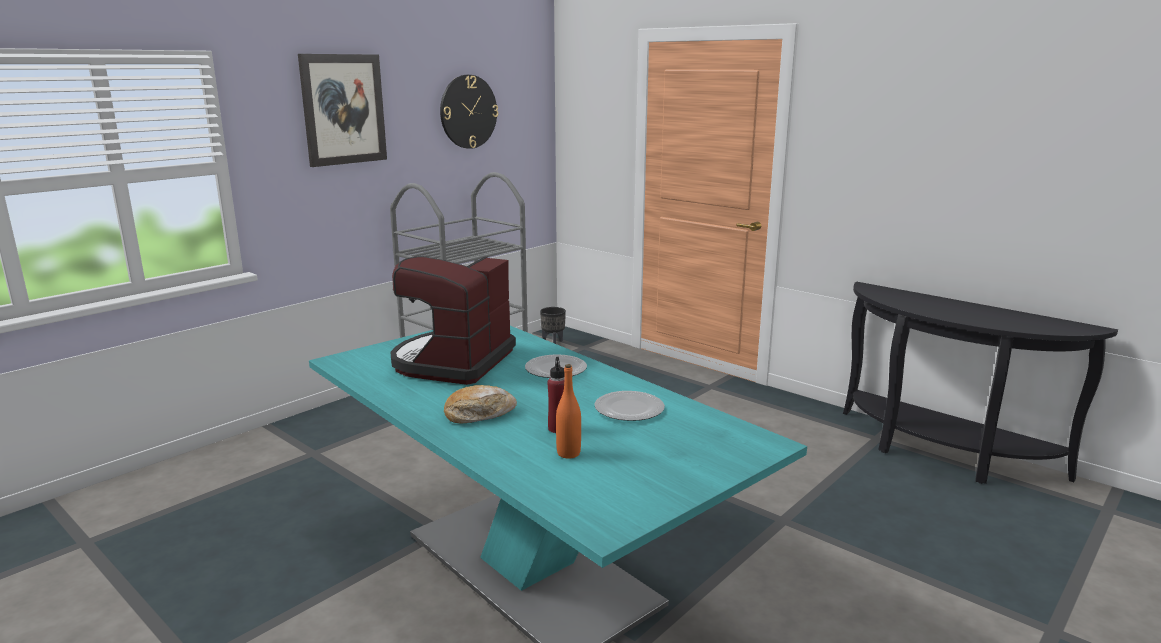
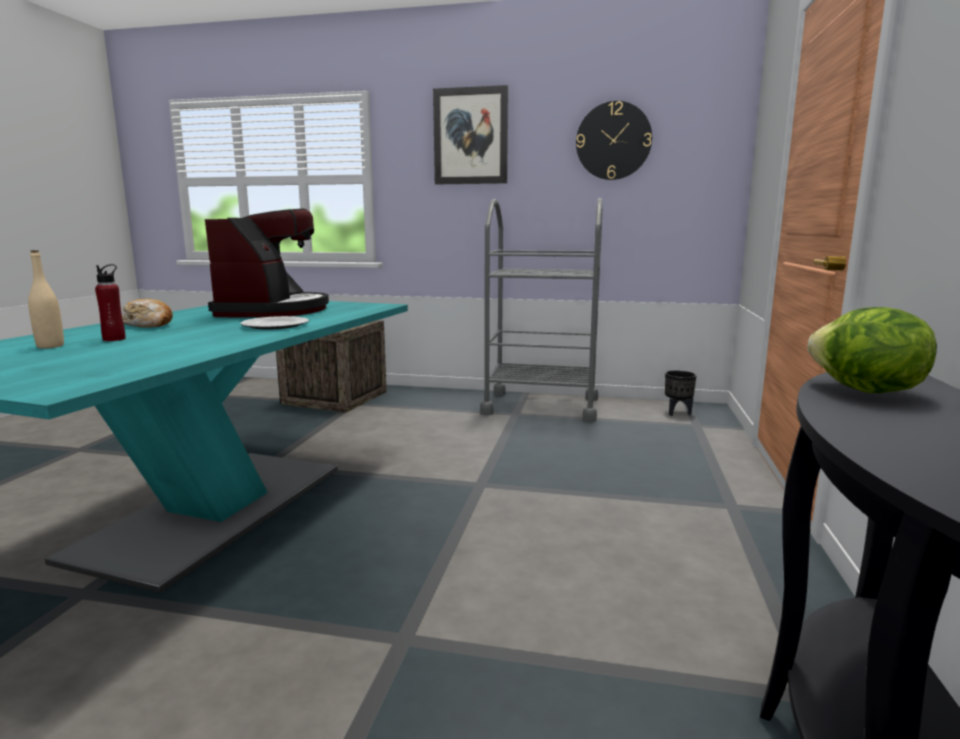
camera: 60 degrees right, 5 degrees down
coffee machine [390,256,516,385] -> coffee machine turned 105 degrees clockwise [205,209,329,318]
orange bottle [556,364,581,459] -> beige bottle [28,250,64,348]
plate [594,391,665,421] -> none
none -> crate [276,320,387,412]
none -> lettuce [807,307,937,393]

